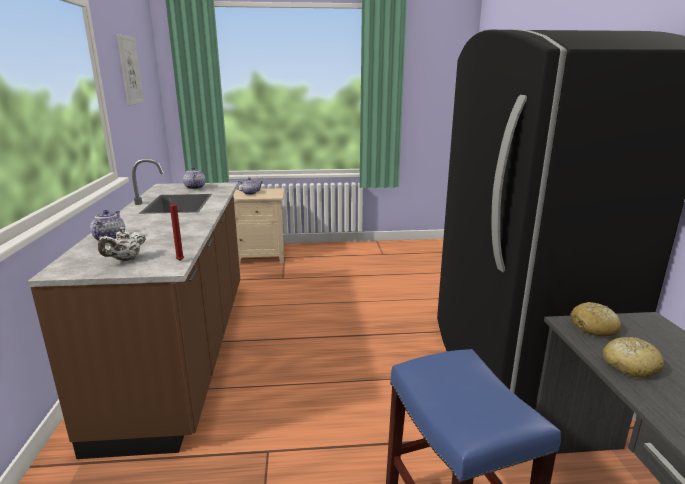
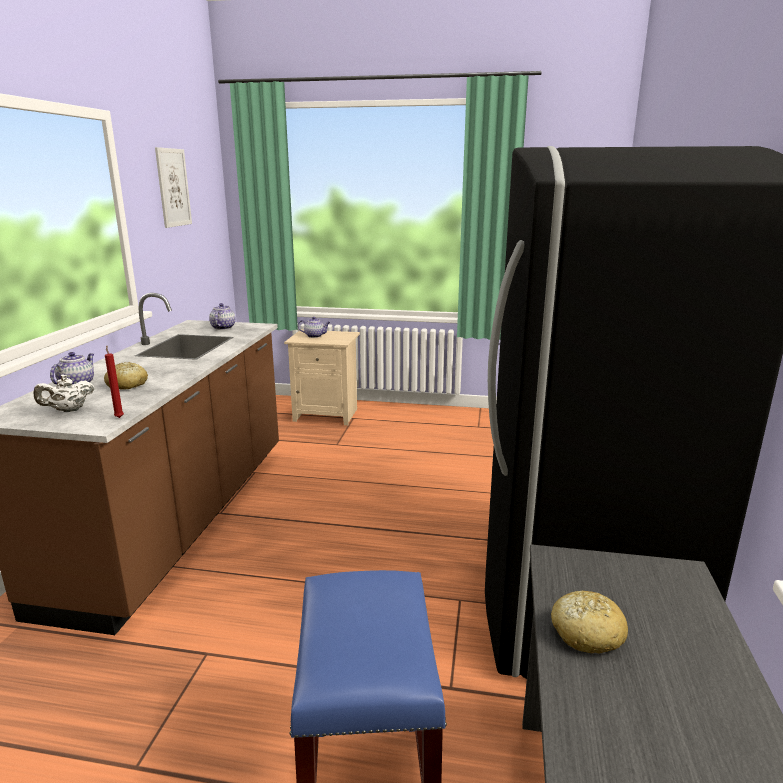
camera: 15 degrees right, 0 degrees up
bread [570,302,621,336] -> bread moved to [104,362,148,389]

